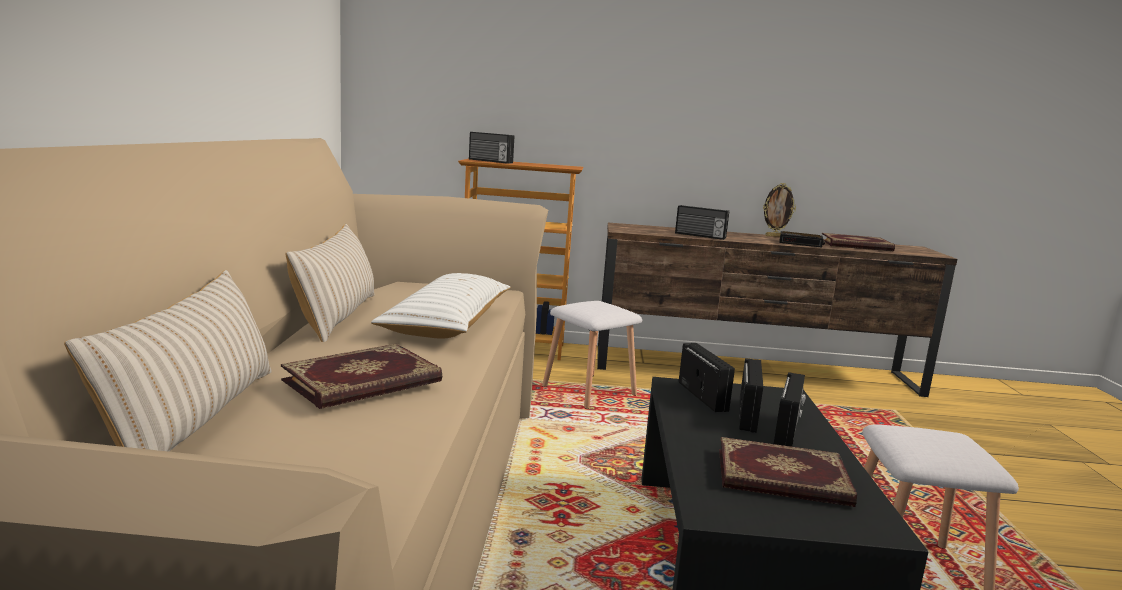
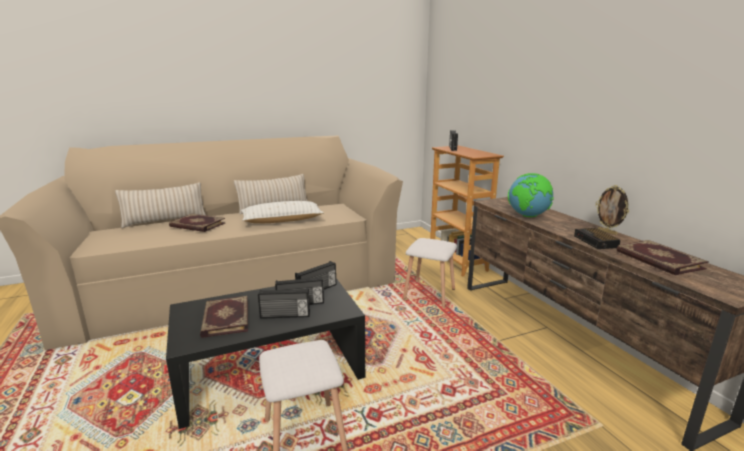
camera: 65 degrees right, 5 degrees up
radio [675,205,729,240] -> globe [508,173,554,217]

